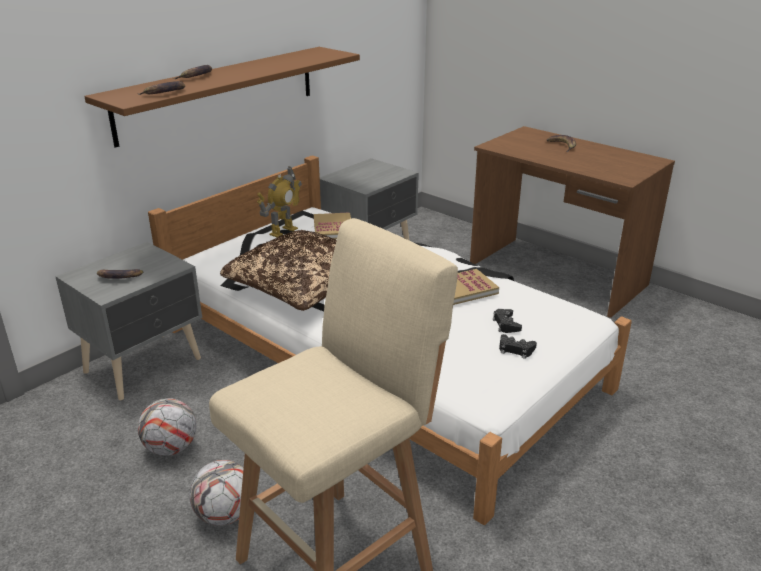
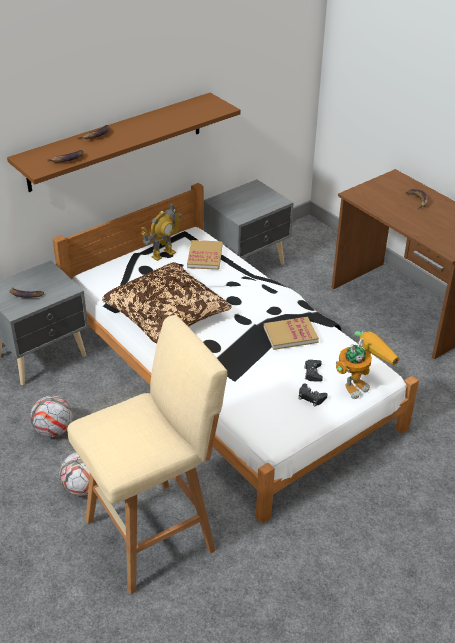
camera: 10 degrees right, 10 degrees up
none -> toy robot [336,331,399,399]

